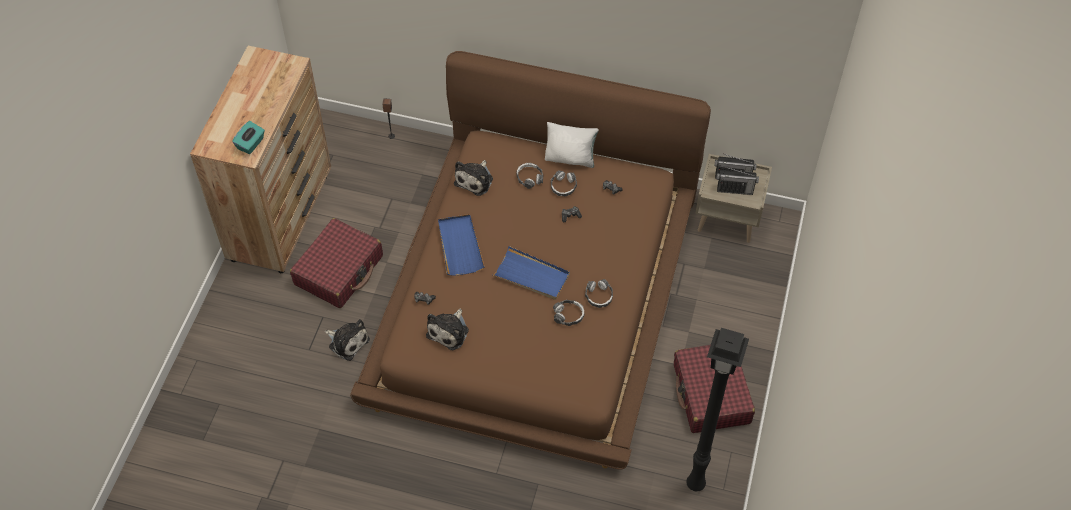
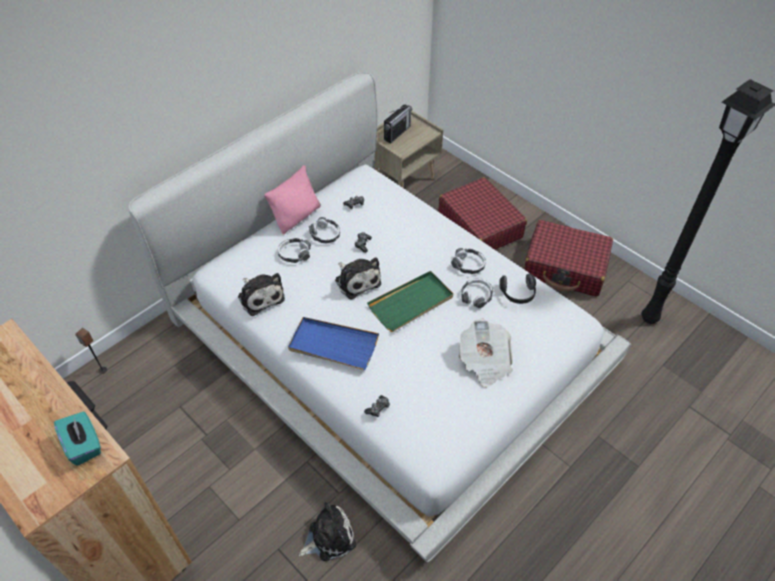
camera: 60 degrees left, 5 degrees down
red suitcase [290,218,383,308] -> red suitcase moved to [438,177,527,250]
brown bed [350,51,711,469] -> white bed [128,72,631,562]
plush toy [426,309,469,350] -> plush toy moved to [335,257,381,300]
blue tray [493,246,570,300] -> green tray [367,271,453,332]
white pillow [545,122,599,168] -> pink pillow [264,165,321,235]
radio [717,167,759,195] -> none
none -> newspaper [459,318,513,388]
none -> headphones [499,273,536,304]

